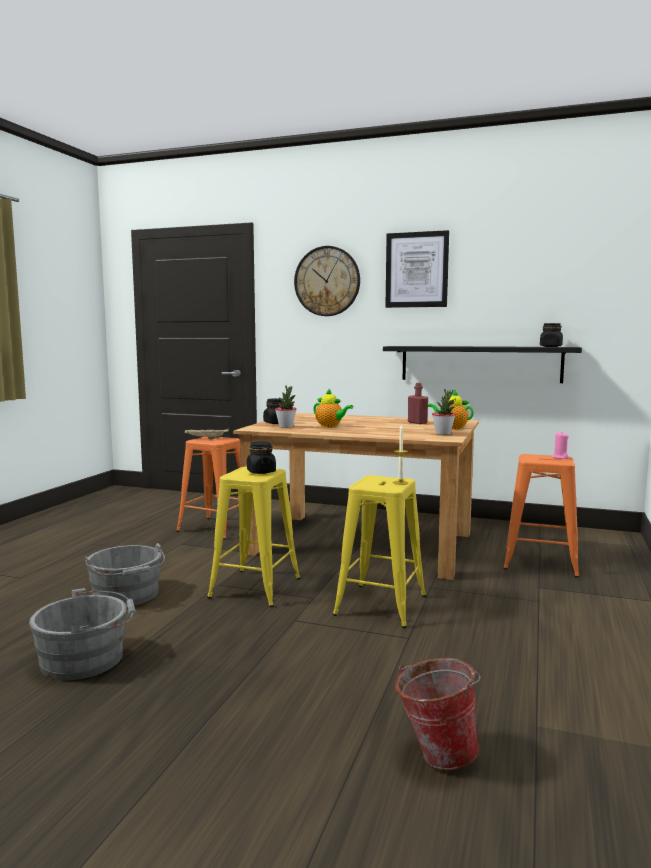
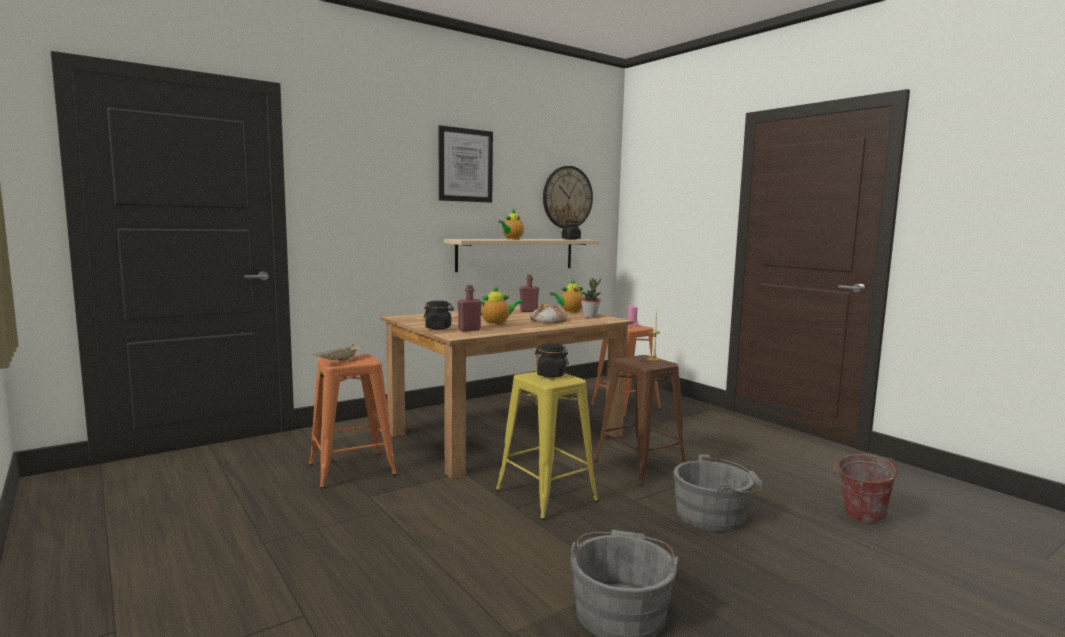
camera: 55 degrees left, 0 degrees up
grey bucket [85,543,165,606] -> grey bucket moved to [673,454,763,532]
potted plant [275,385,297,428] -> red bottle [458,285,482,331]
wall clock [294,246,360,316] -> wall clock moved to [543,166,593,228]
yellow stool [332,475,426,628] -> brown stool [594,355,686,486]
black shelf [383,346,582,383] -> beige shelf [444,239,599,272]
none -> teapot [498,209,524,240]
none -> bread [530,304,567,323]

